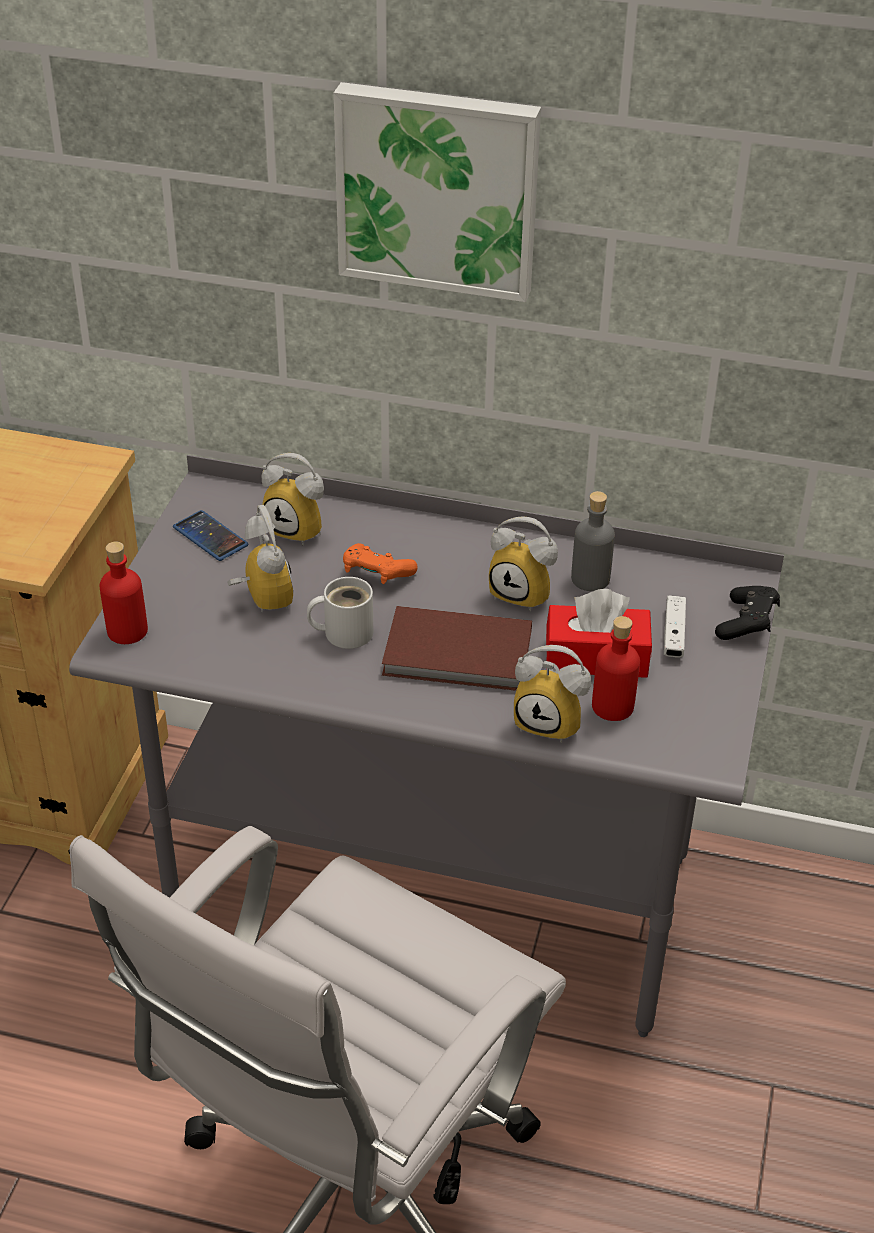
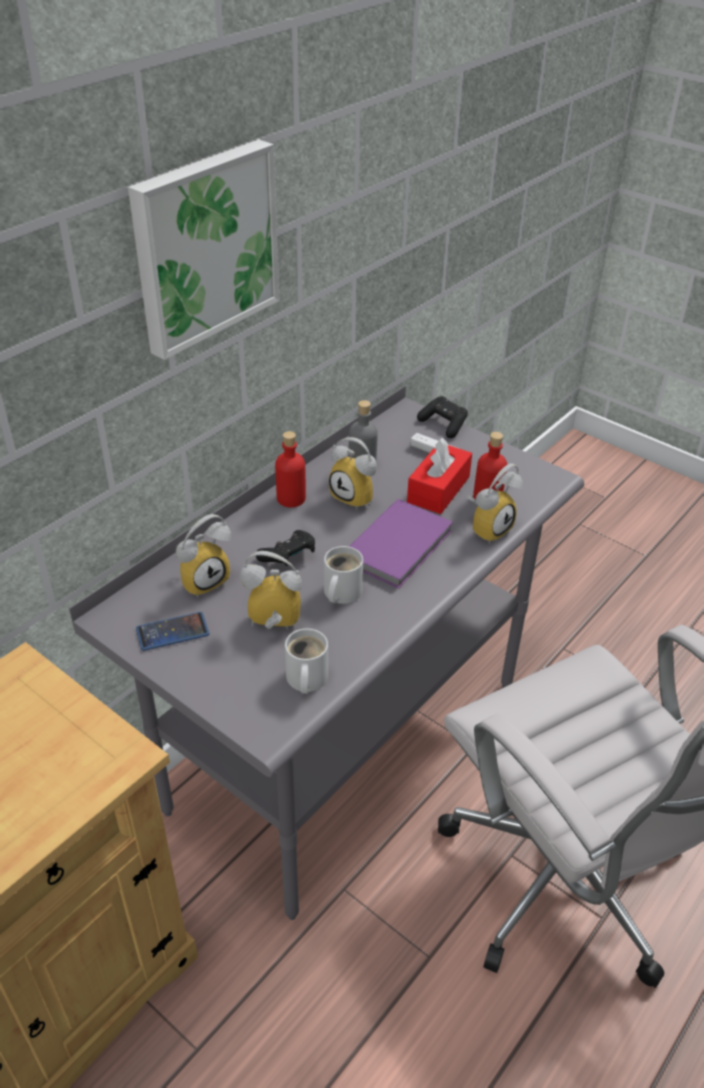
camera: 65 degrees left, 0 degrees up
red bottle [99,542,148,644] -> red bottle moved to [275,431,306,507]
orange game controller [343,543,418,584] -> black game controller [256,530,315,566]
brown book [382,606,532,691] -> purple book [349,499,453,589]
alarm clock [489,516,558,612] -> alarm clock turned 75 degrees clockwise [329,437,377,510]
none -> white mug [285,628,328,694]

